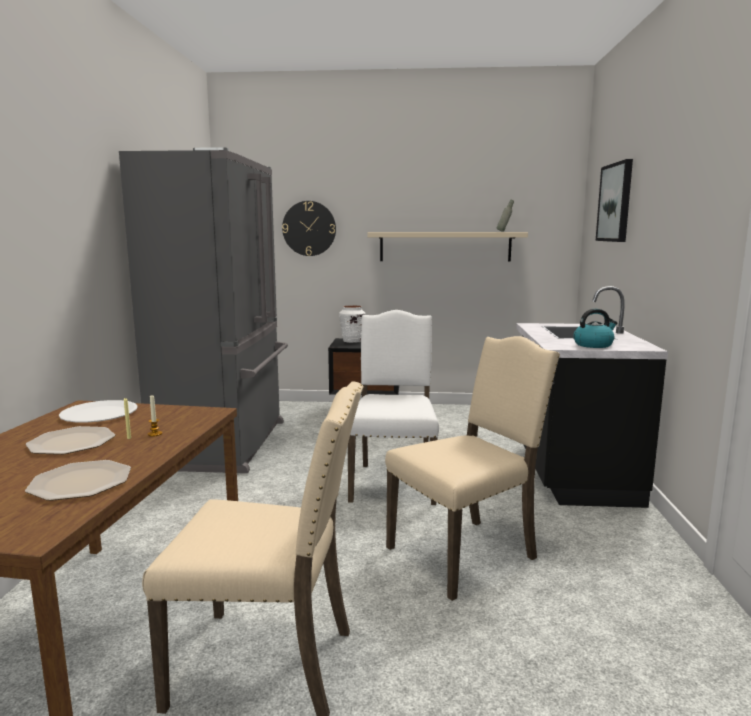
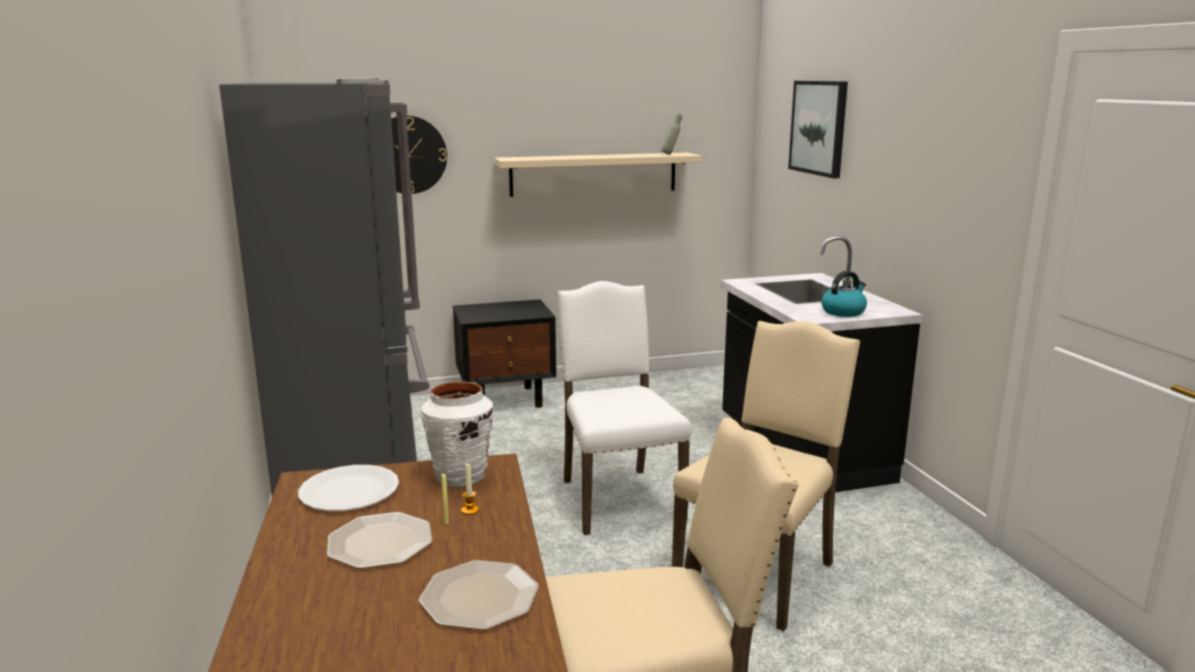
camera: 20 degrees left, 5 degrees up
white vase [339,306,366,343] -> white vase moved to [421,382,493,487]

